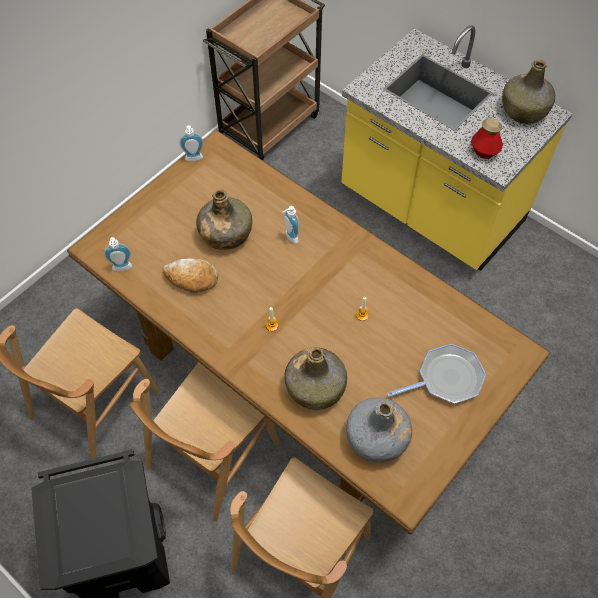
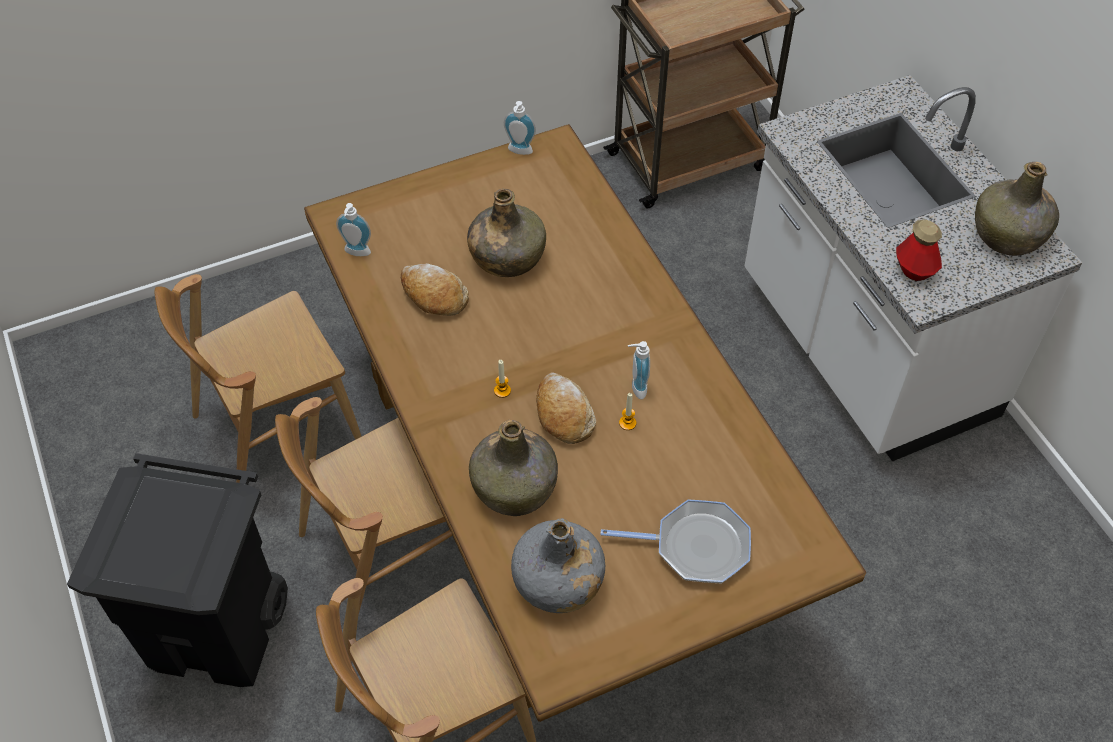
camera: 25 degrees right, 5 degrees down
soap dispenser [283,206,299,244] -> soap dispenser moved to [628,341,650,399]
yellow counter [341,25,573,271] -> white counter [745,75,1082,462]
none -> bread [536,372,596,444]

